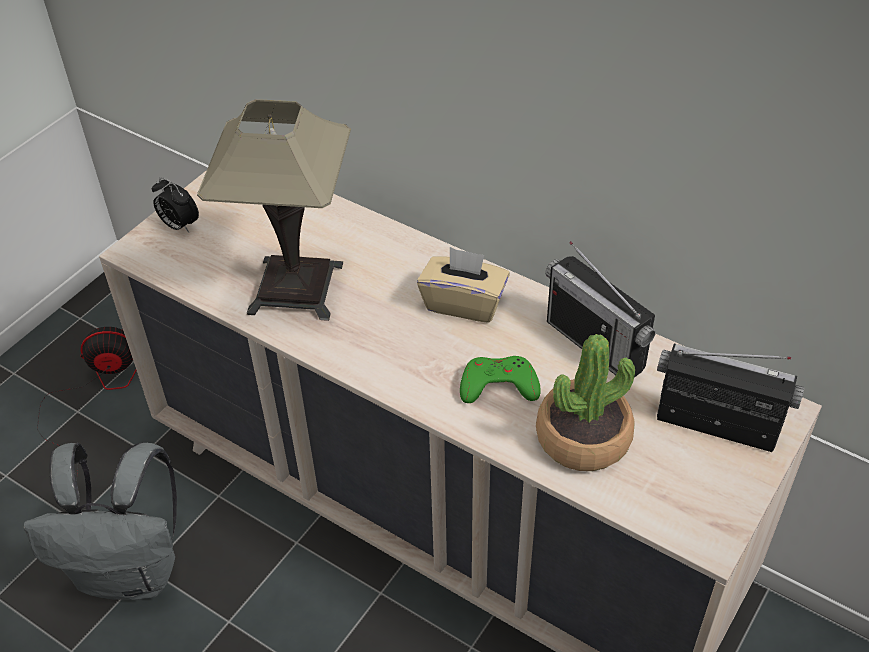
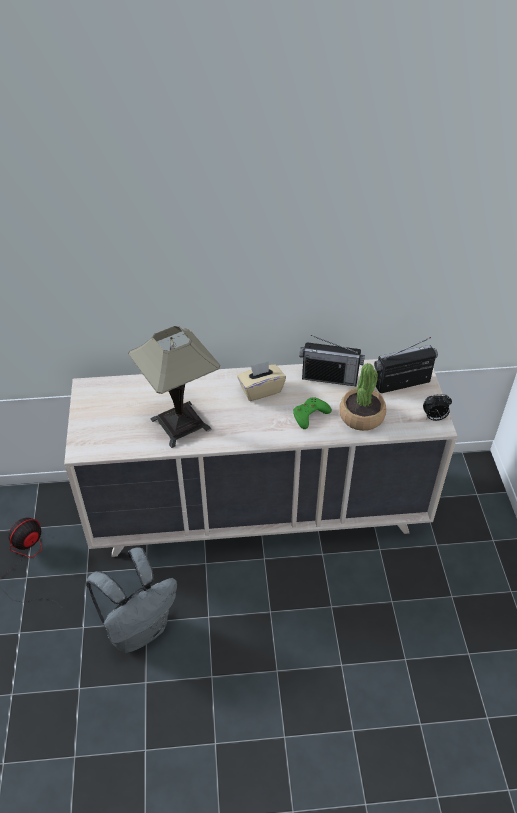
camera: 40 degrees left, 0 degrees up
alarm clock [152,177,199,233] -> alarm clock moved to [423,394,452,421]

